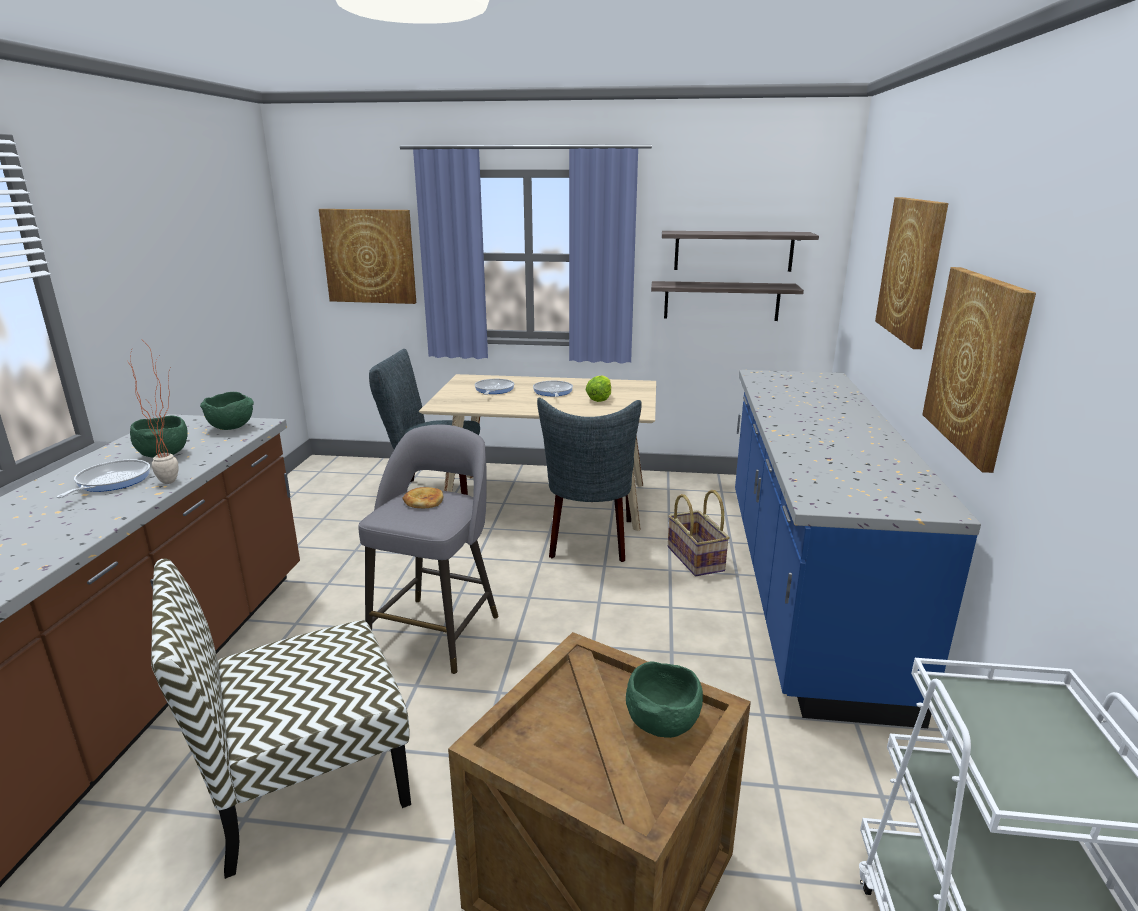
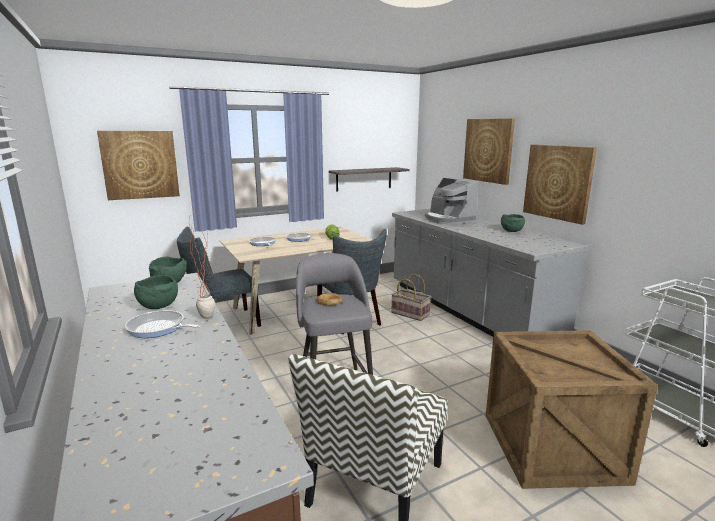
camera: 35 degrees left, 5 degrees down
frying pan [57,459,150,498] -> frying pan turned 45 degrees counterclockwise [125,310,201,338]
green bowl [626,662,703,738] -> green bowl moved to [501,214,525,232]
shelf [662,231,819,272] -> none
blue counter [735,370,981,728] -> grey counter [392,209,588,337]
none -> coffee machine [425,178,478,225]

